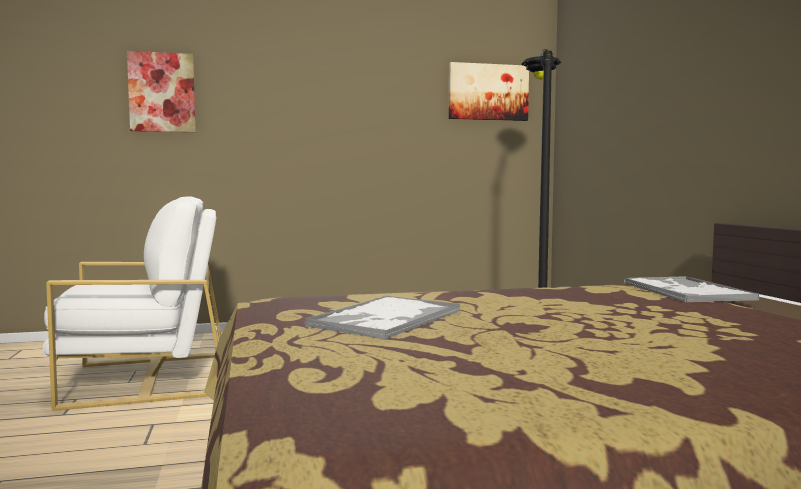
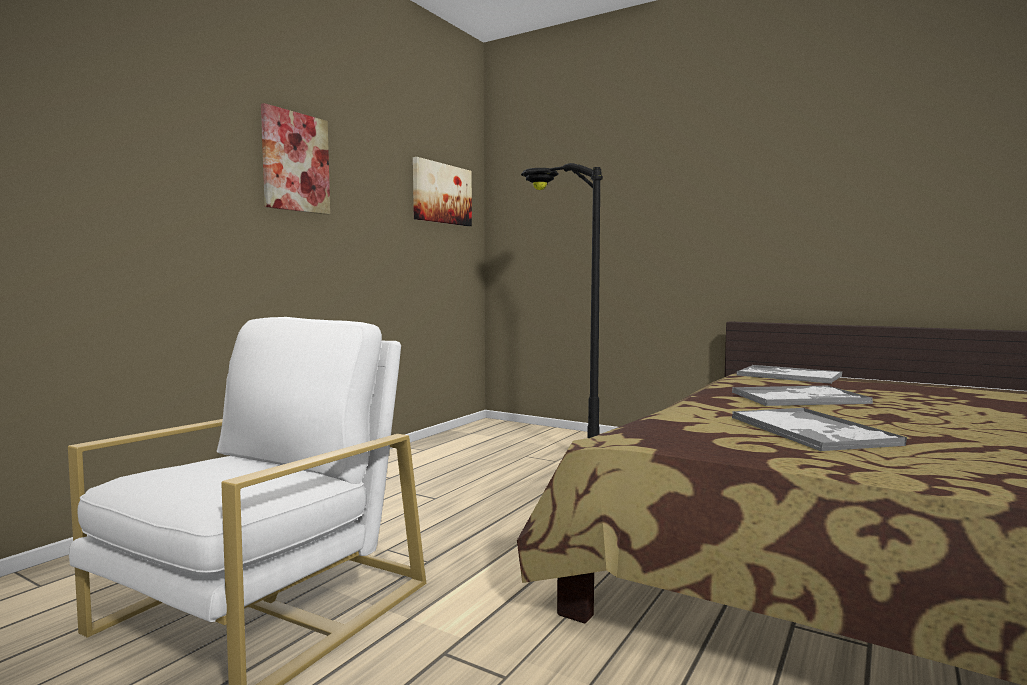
camera: 45 degrees left, 0 degrees up
picture [127,51,196,132] -> picture moved to [261,103,330,215]
none -> tray [732,385,873,406]

